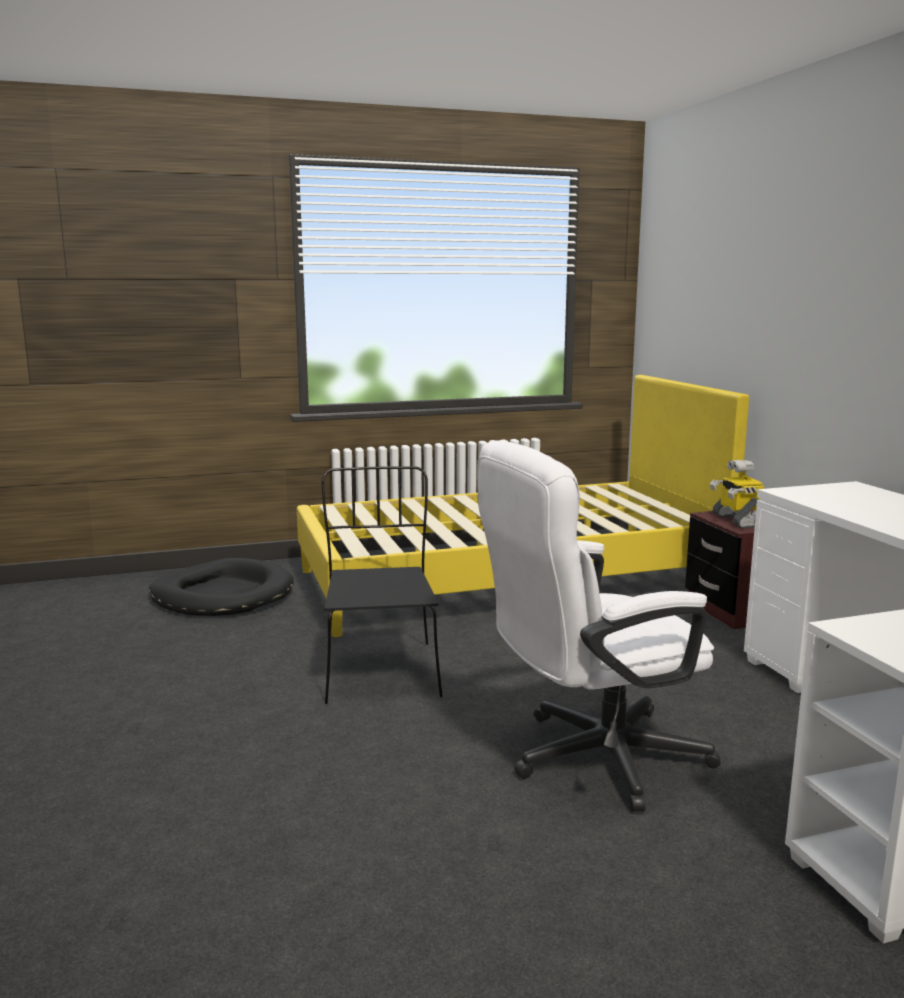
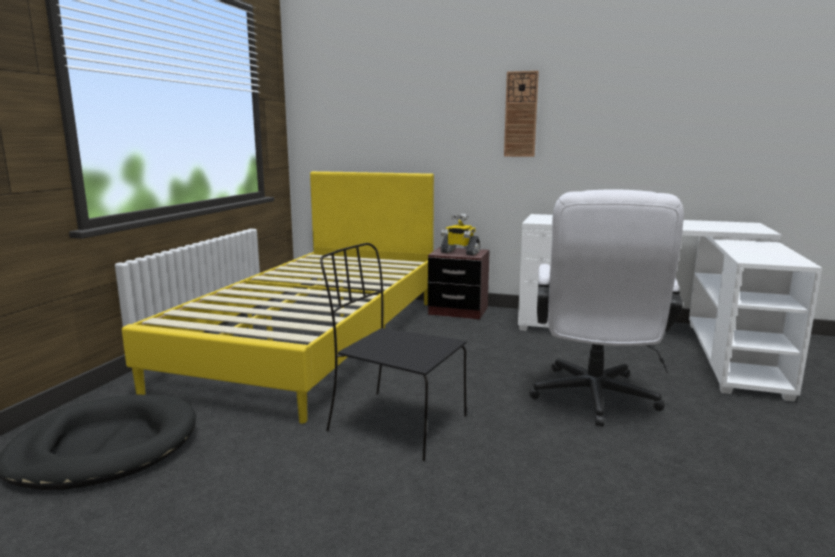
camera: 55 degrees left, 0 degrees up
none -> wall clock [504,71,539,157]

